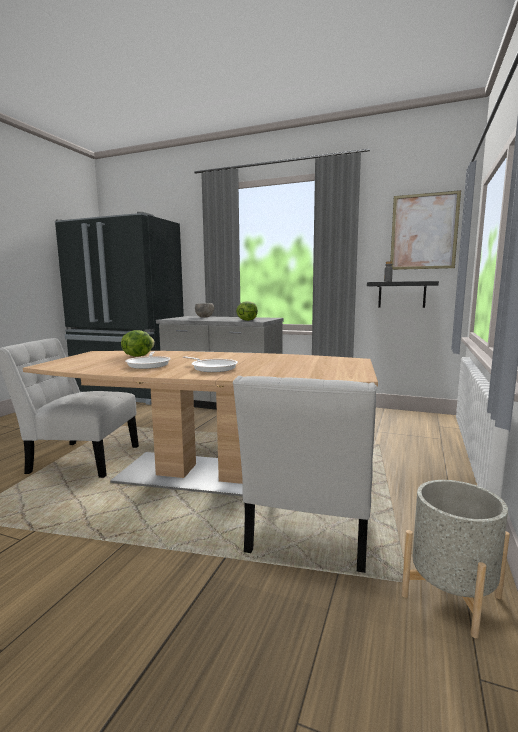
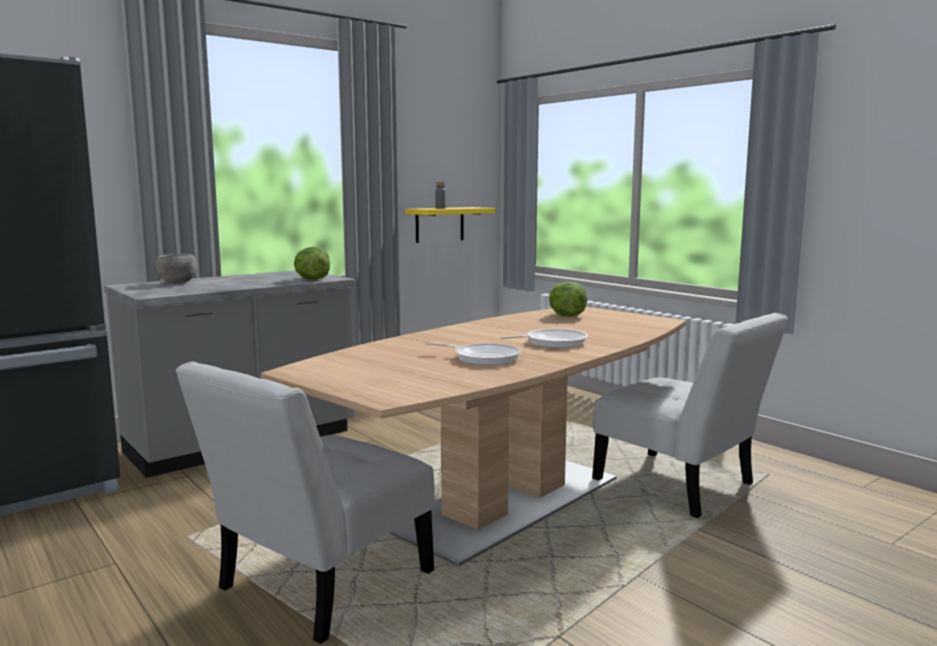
camera: 60 degrees left, 0 degrees up
lettuce [121,330,155,357] -> lettuce moved to [549,282,587,317]
black shelf [367,281,439,308] -> yellow shelf [405,207,496,243]
picture [390,190,461,270] -> none
grey planter [402,480,510,638] -> none

